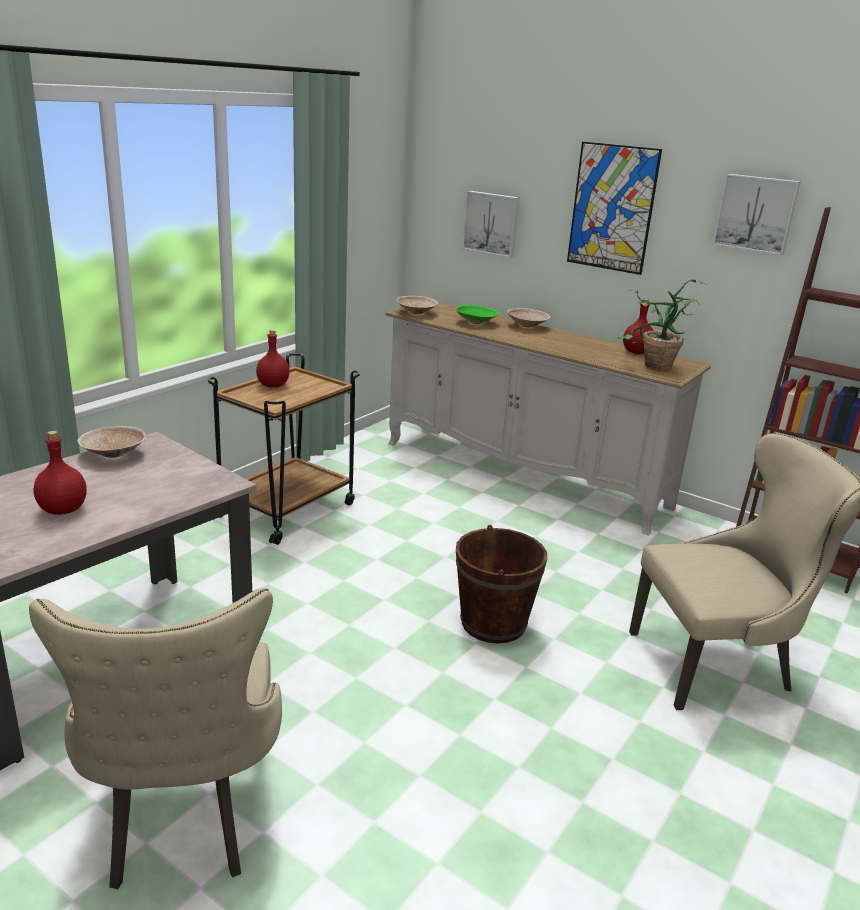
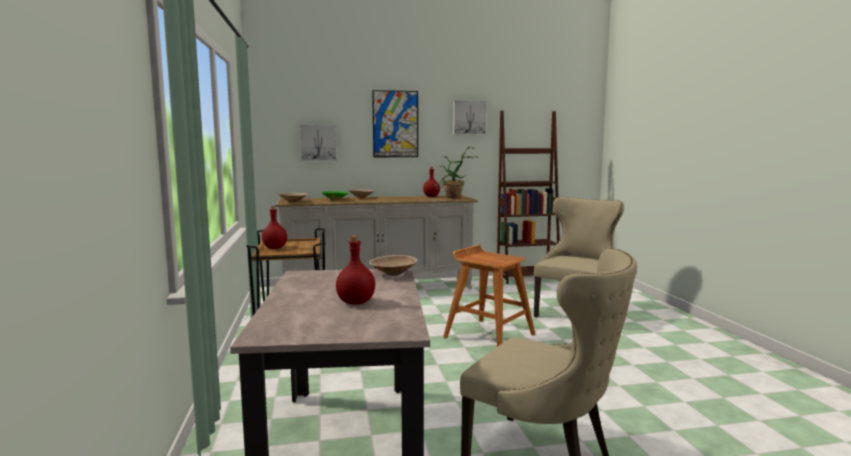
camera: 45 degrees left, 15 degrees down
beige bowl [77,426,146,458] -> beige bowl moved to [369,255,418,276]
brown bucket [456,525,547,643] -> brown stool [443,245,535,347]

